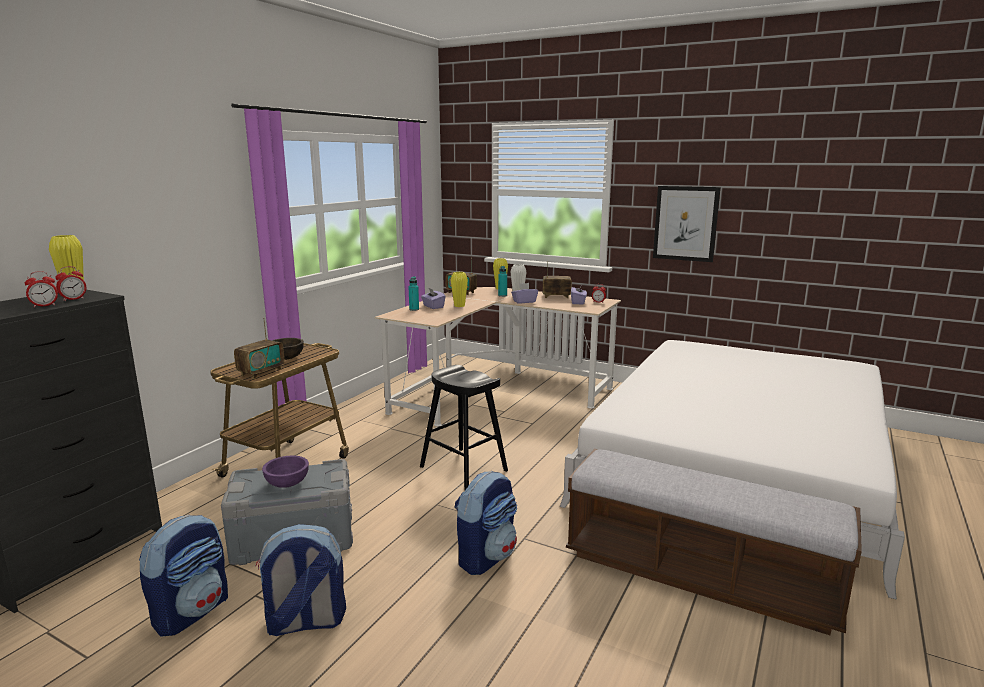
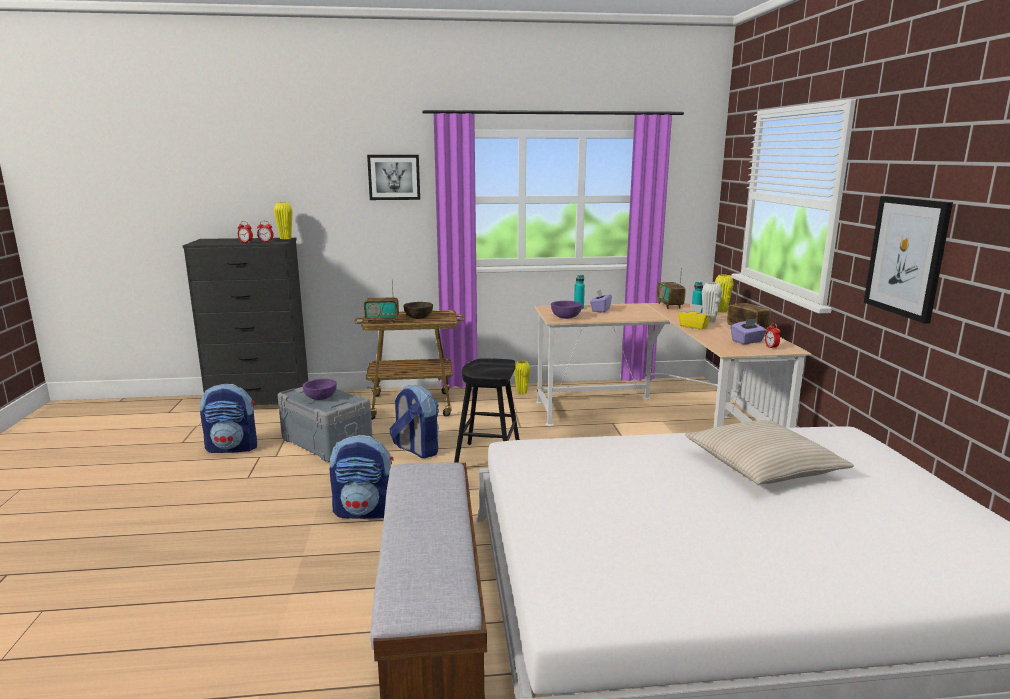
camera: 55 degrees right, 0 degrees up
backpack [255,524,346,636] -> backpack moved to [389,385,439,458]
yellow vase [451,272,468,307] -> yellow vase moved to [514,361,530,394]
purple tissue box [511,283,538,304] -> yellow tissue box [678,304,711,330]
none -> picture [367,155,420,200]
none -> purple bowl [551,301,582,319]
none -> beige pillow [685,420,854,484]

